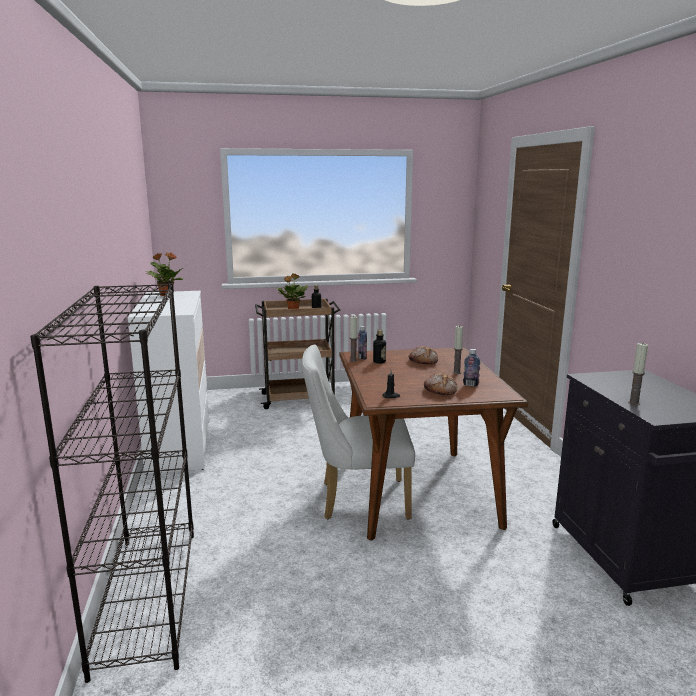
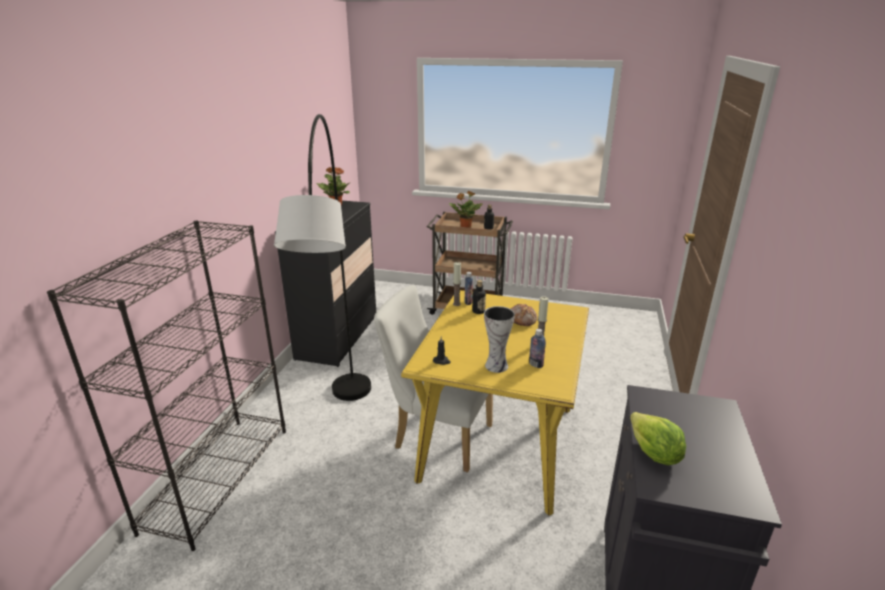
camera: 25 degrees right, 10 degrees up
white dresser [128,291,209,475] -> black dresser [275,201,376,367]
brown dining table [340,347,528,540] -> yellow dining table [401,290,589,516]
bread [424,373,458,395] -> vase [484,306,515,373]
candle [628,342,648,406] -> lettuce [630,412,686,465]
none -> grey floor lamp [274,114,371,401]

